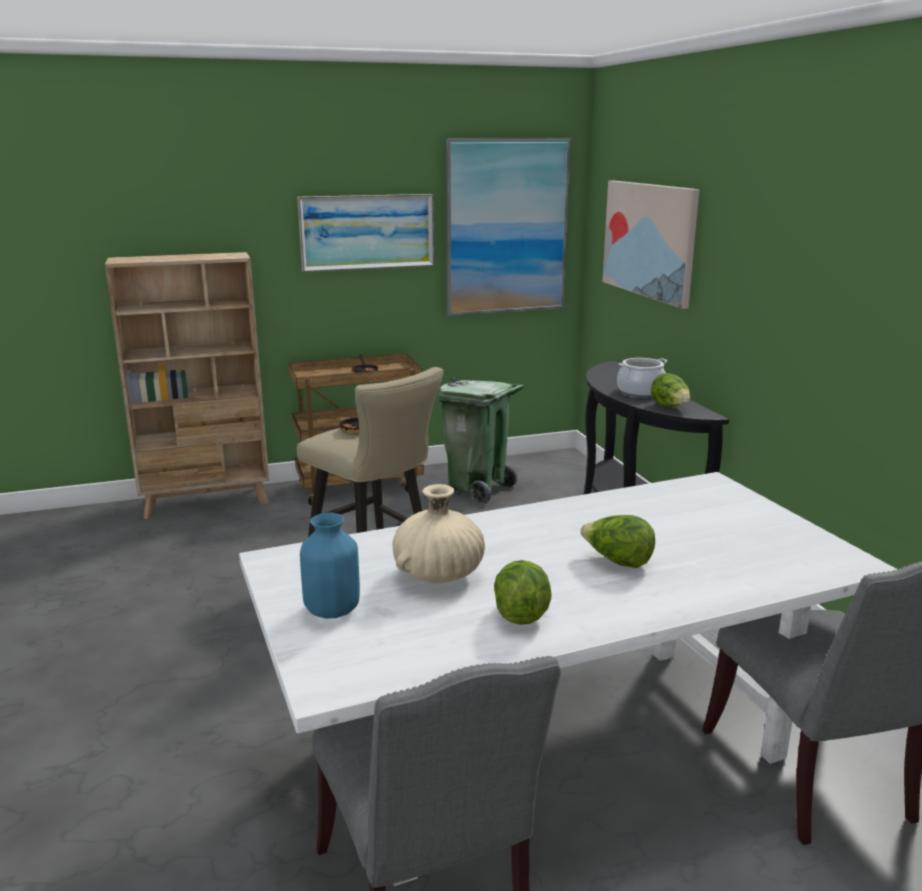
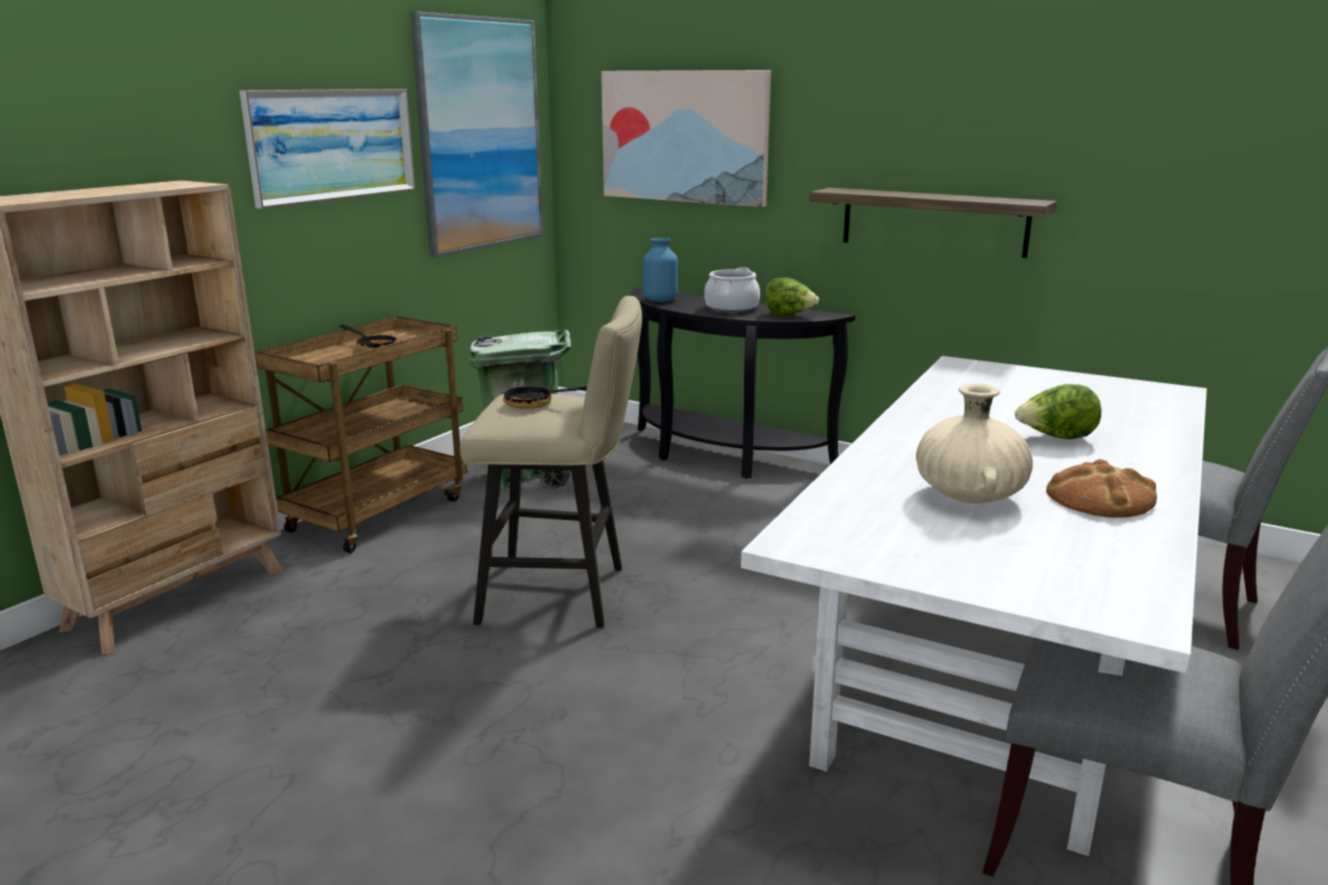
camera: 40 degrees left, 0 degrees up
blue vase [300,513,360,618] -> blue vase moved to [643,238,678,302]
lettuce [494,560,552,625] -> bread [1046,459,1157,518]
none -> shelf [810,188,1057,258]

